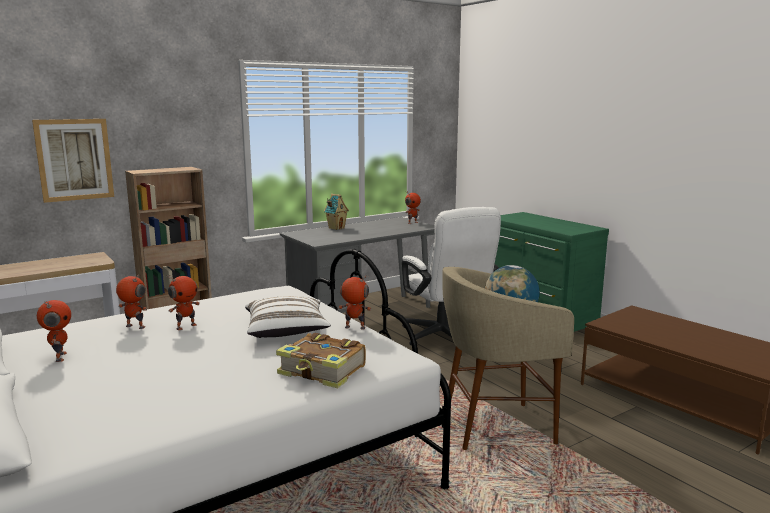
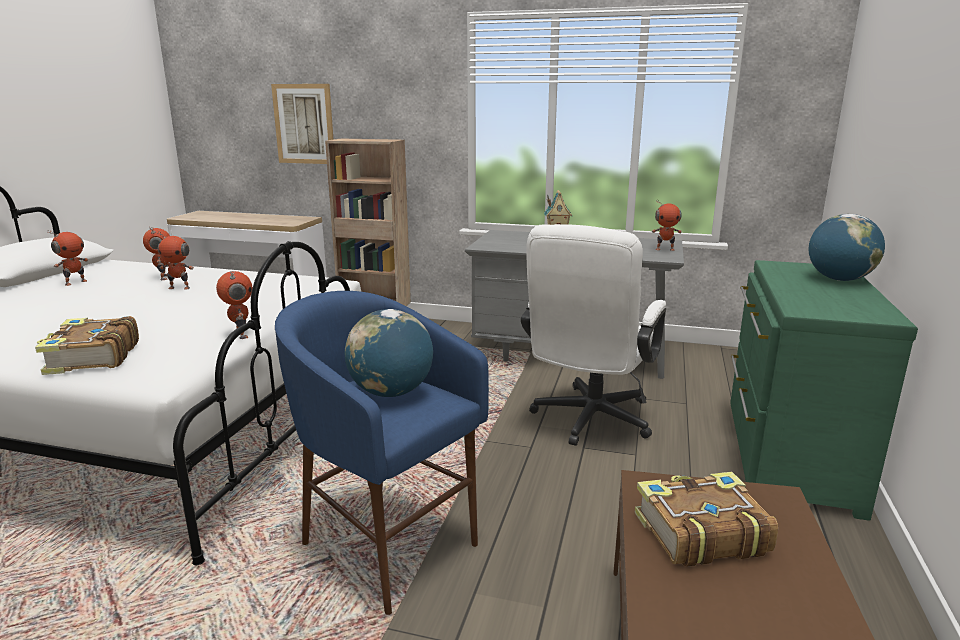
camera: 50 degrees right, 5 degrees up
white pillow [245,296,331,338] -> none
beige stool [442,267,574,450] -> blue stool [275,291,489,615]
none -> book [635,472,778,567]
none -> globe [809,214,885,281]

